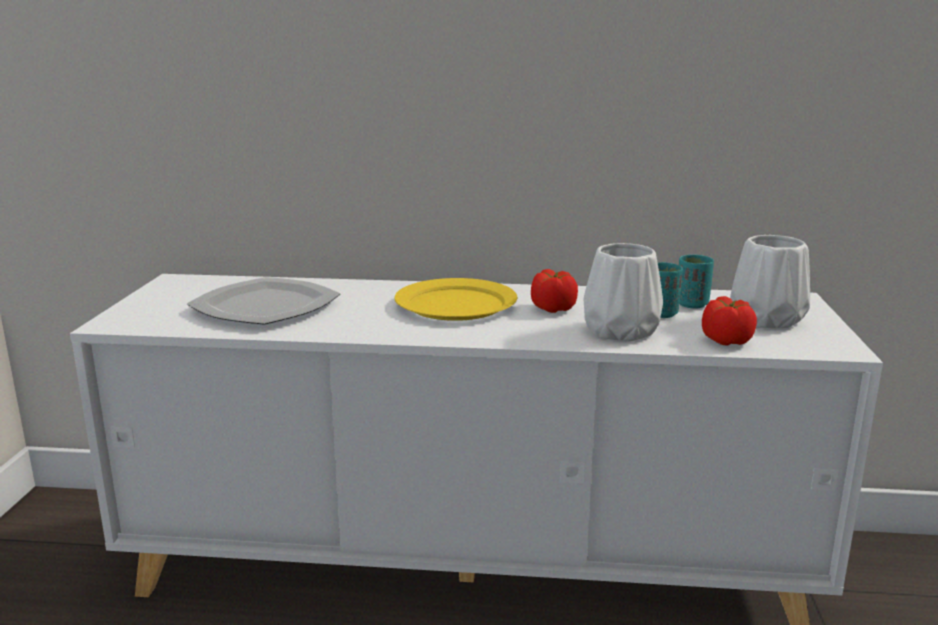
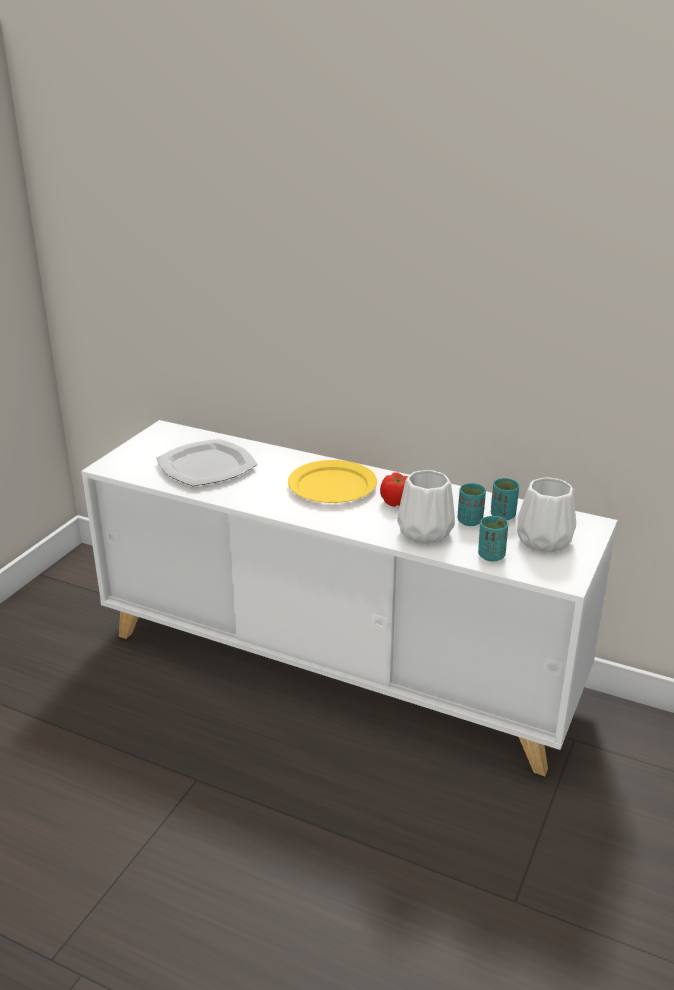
camera: 20 degrees right, 10 degrees up
tomato [702,296,757,346] -> turquoise cup [478,516,508,561]

